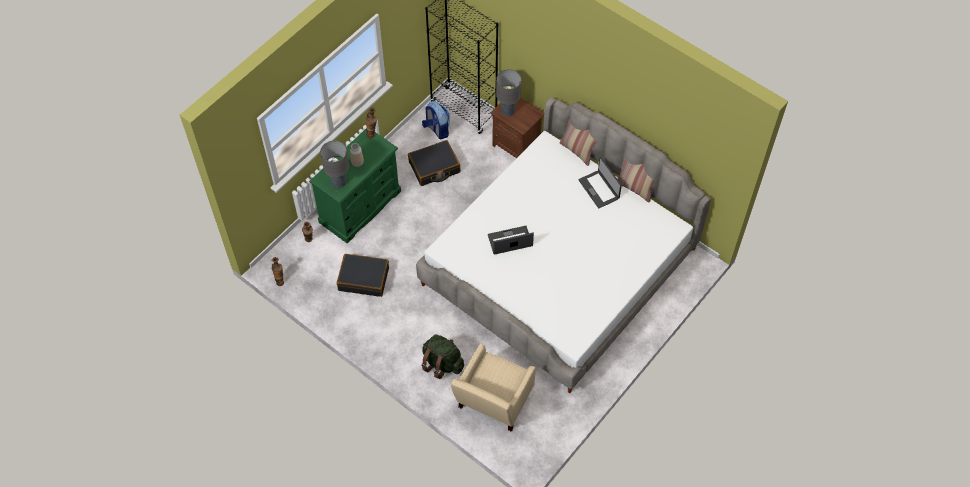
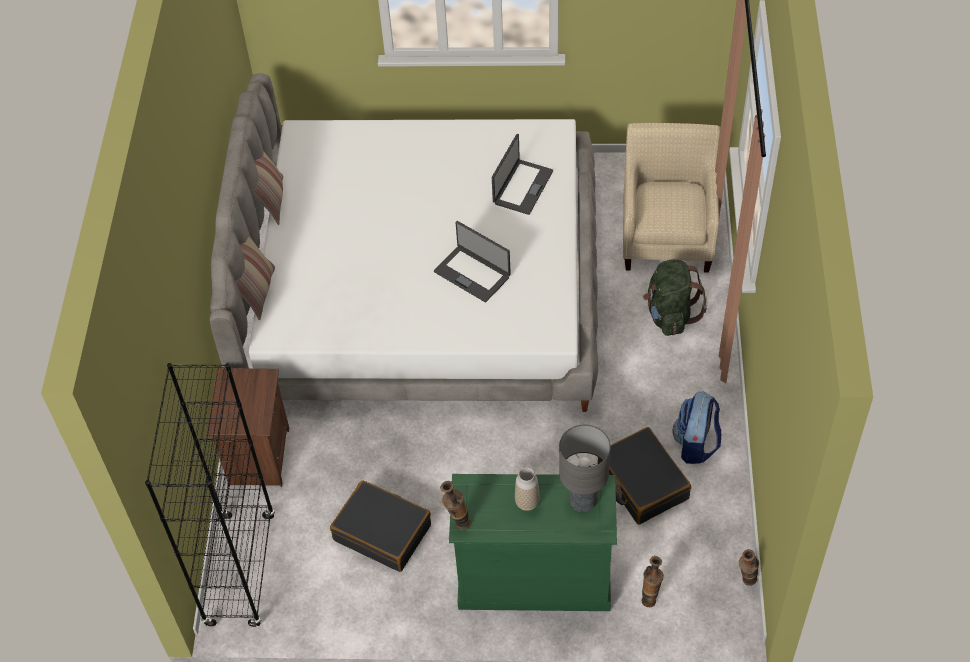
camera: 125 degrees left, 5 degrees down
backpack [422,101,450,139] -> backpack moved to [672,391,721,464]
beige armchair [451,343,536,432] -> beige armchair turned 75 degrees counterclockwise [623,123,720,273]
grey table lamp [496,69,521,117] -> none
laptop [578,157,622,208] -> laptop moved to [492,134,553,215]

